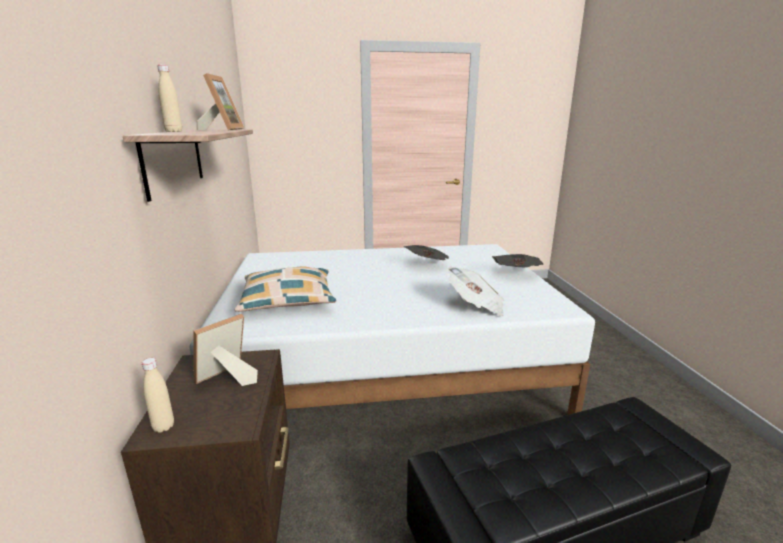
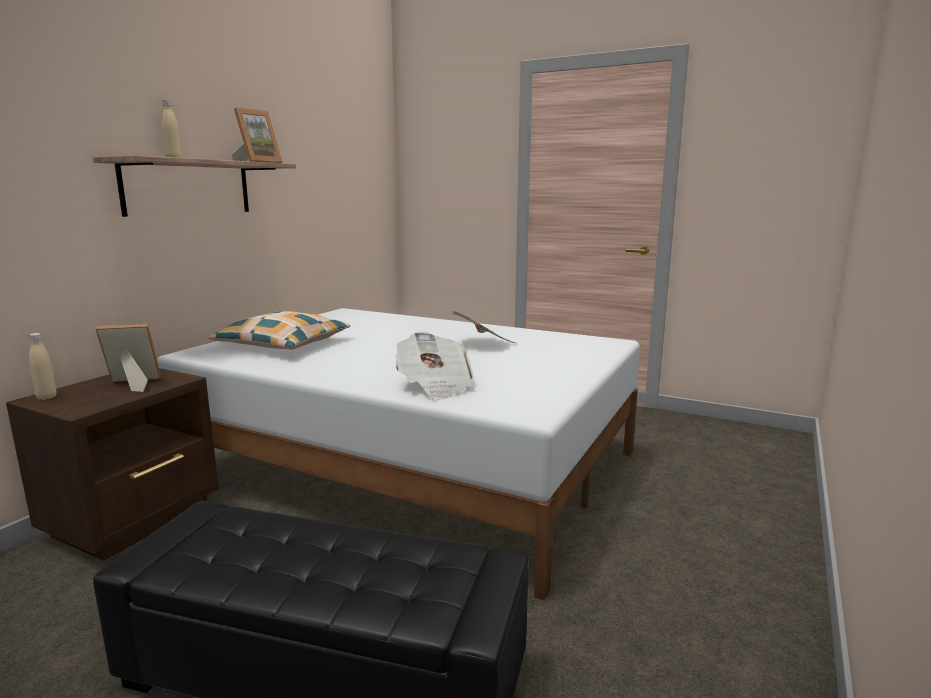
camera: 35 degrees right, 5 degrees down
newspaper [492,254,543,267] -> none

